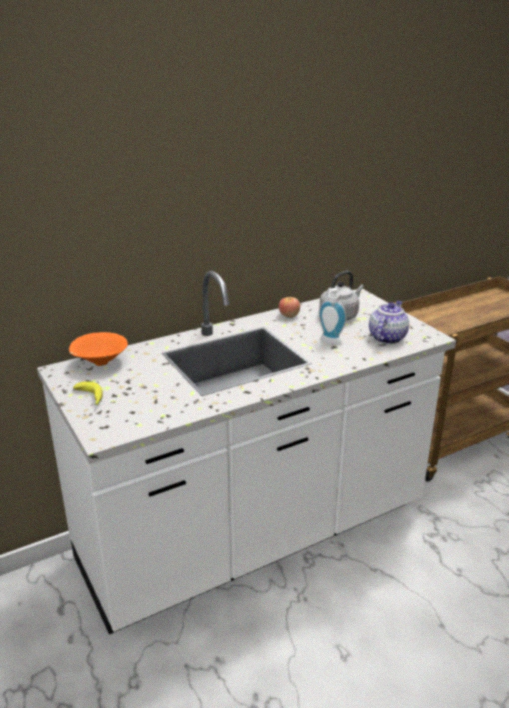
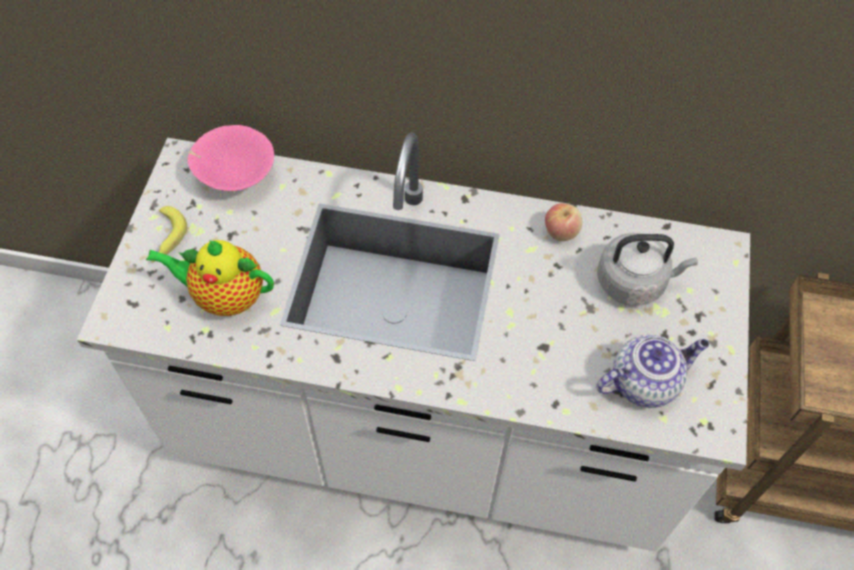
camera: 40 degrees right, 30 degrees up
orange bowl [69,332,128,366] -> pink bowl [187,125,274,191]
soap dispenser [319,288,347,345] -> none
none -> teapot [146,240,274,316]

